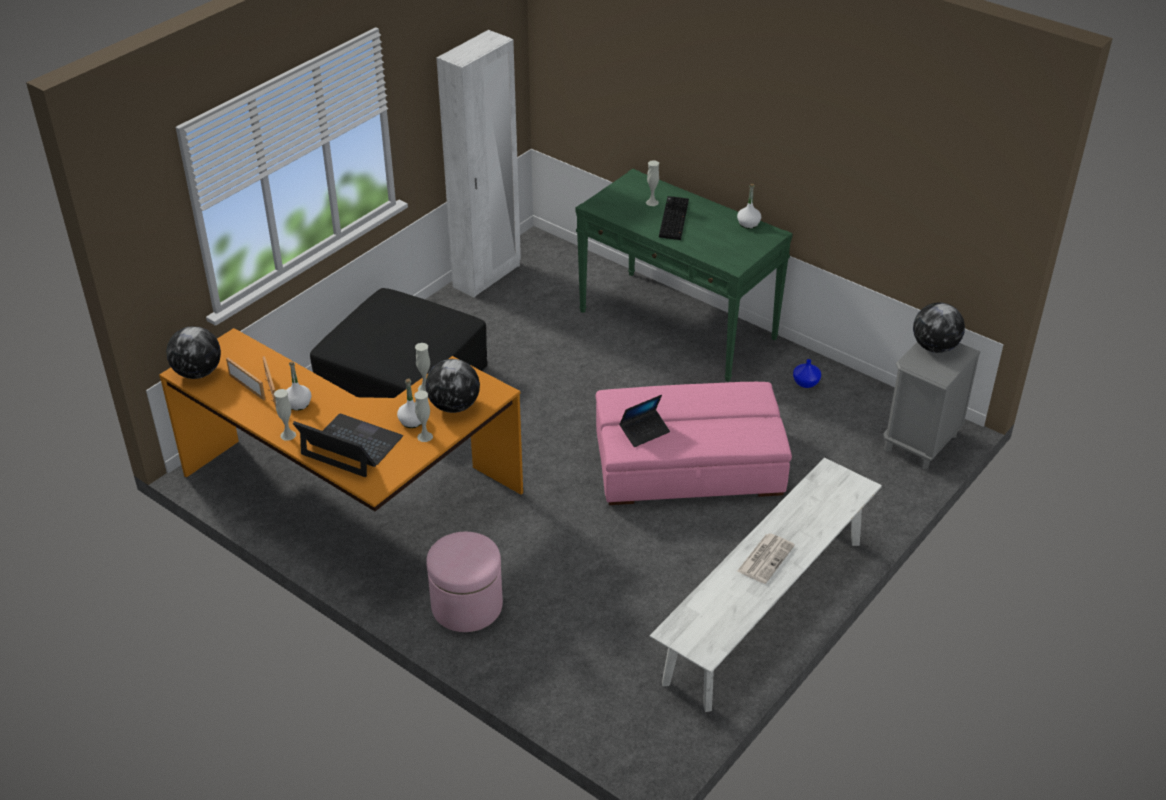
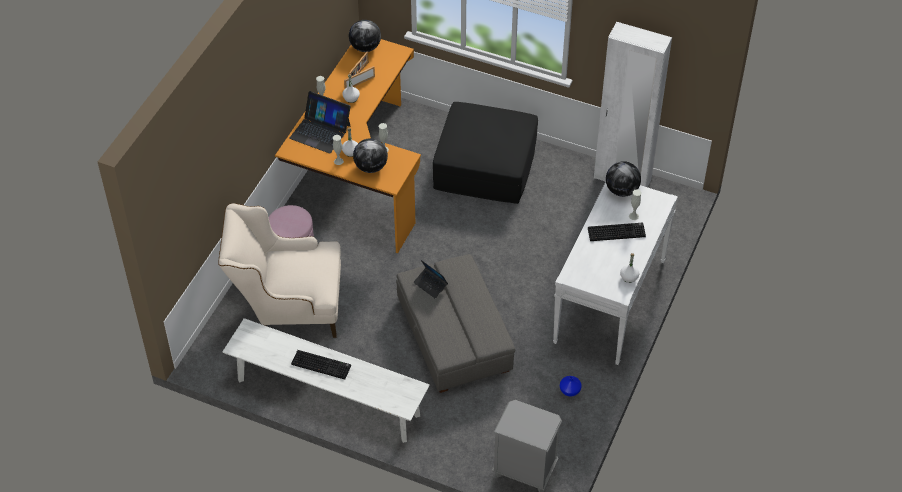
camera: 75 degrees right, 10 degrees up
laptop [293,413,403,477] -> laptop turned 105 degrees clockwise [289,91,351,154]
green console table [576,168,793,382] -> white console table [553,182,678,365]
pink ottoman [596,382,792,505] -> grey ottoman [396,254,515,393]
newspaper [737,533,795,584] -> keyboard [291,350,351,380]
globe [913,302,965,353] -> globe moved to [606,161,641,197]
none -> beige armchair [218,203,341,338]

